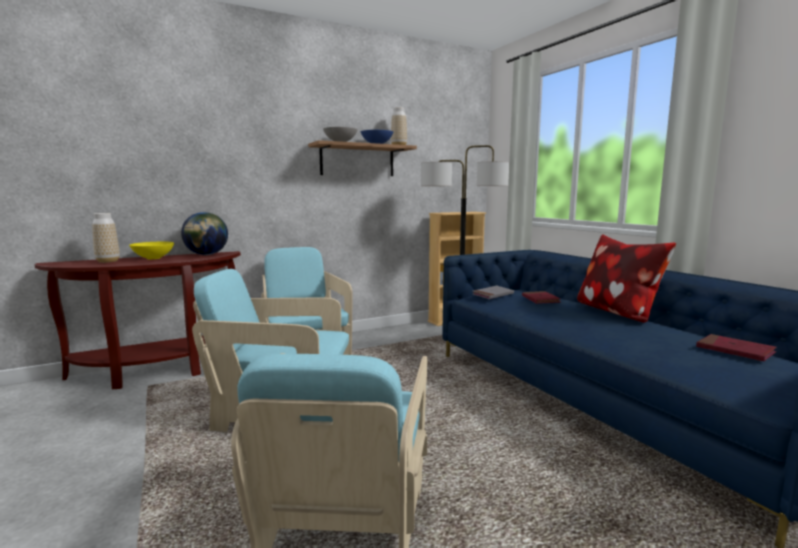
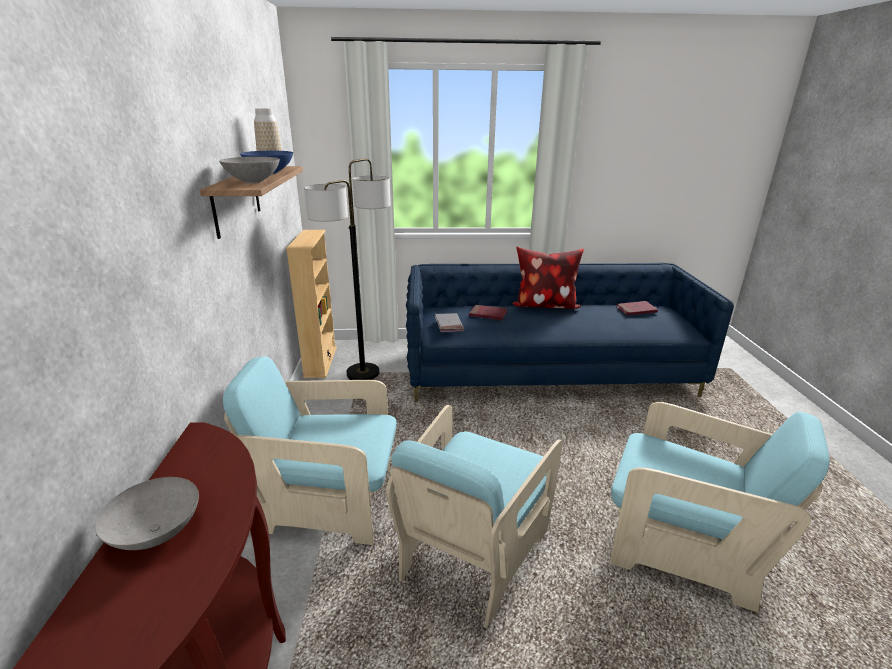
camera: 65 degrees left, 15 degrees up
vase [92,213,120,263] -> none
yellow bowl [129,242,174,259] -> grey bowl [95,477,199,550]
globe [181,212,228,255] -> none

